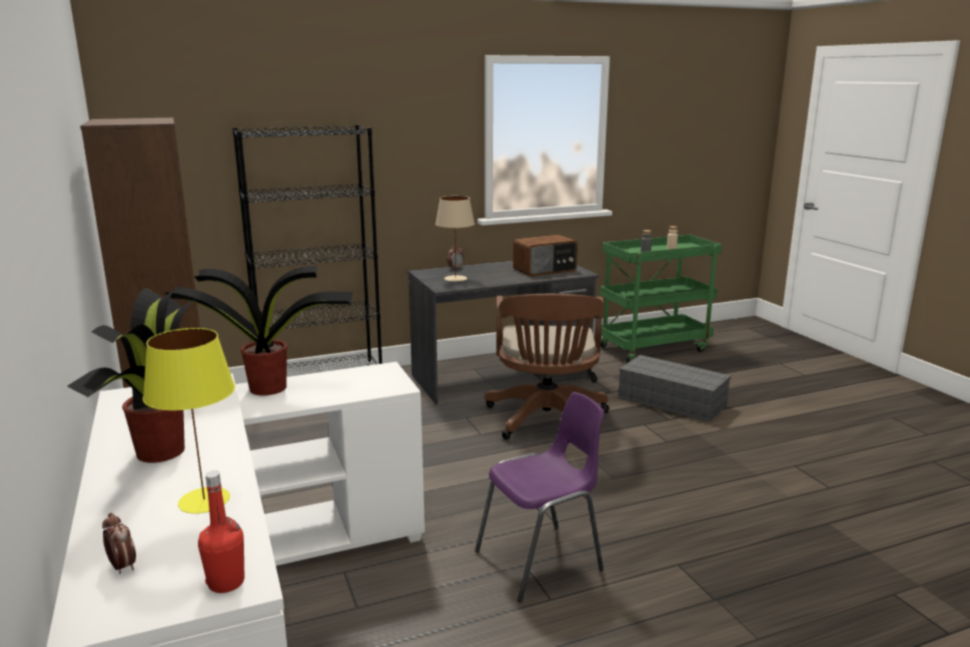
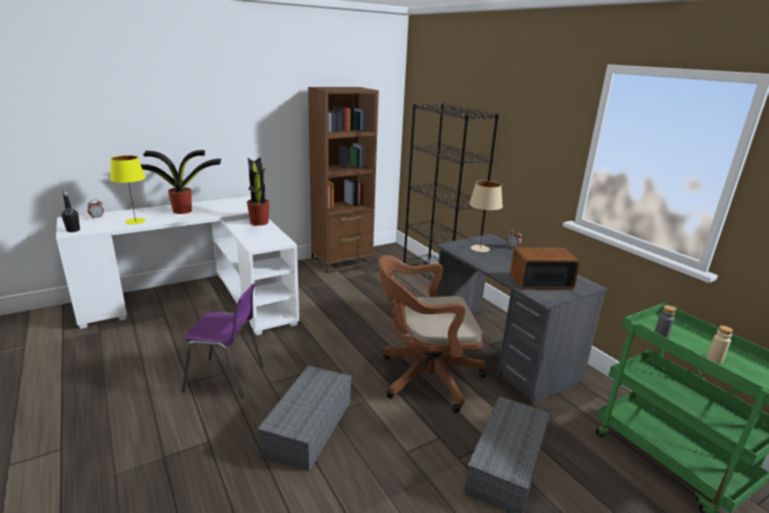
camera: 80 degrees right, 5 degrees up
red bottle [198,471,244,593] -> black bottle [61,190,80,232]
purple chair [475,392,604,603] -> purple chair turned 45 degrees counterclockwise [182,283,264,399]
radio [513,235,578,276] -> radio turned 120 degrees clockwise [510,248,580,290]
none -> grey storage box [257,366,351,471]

